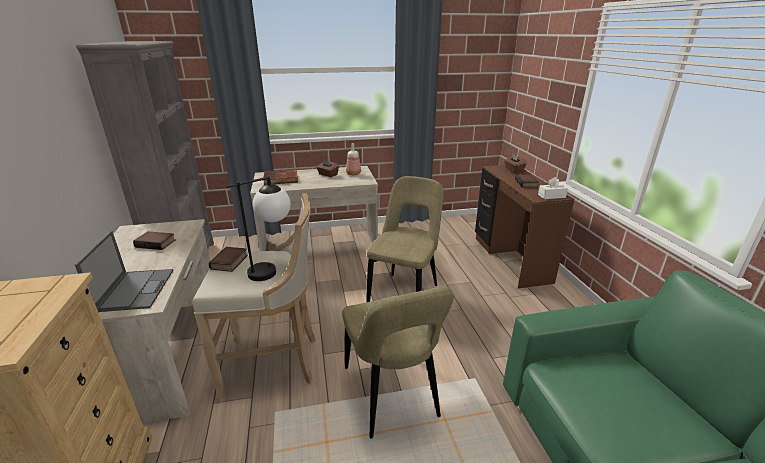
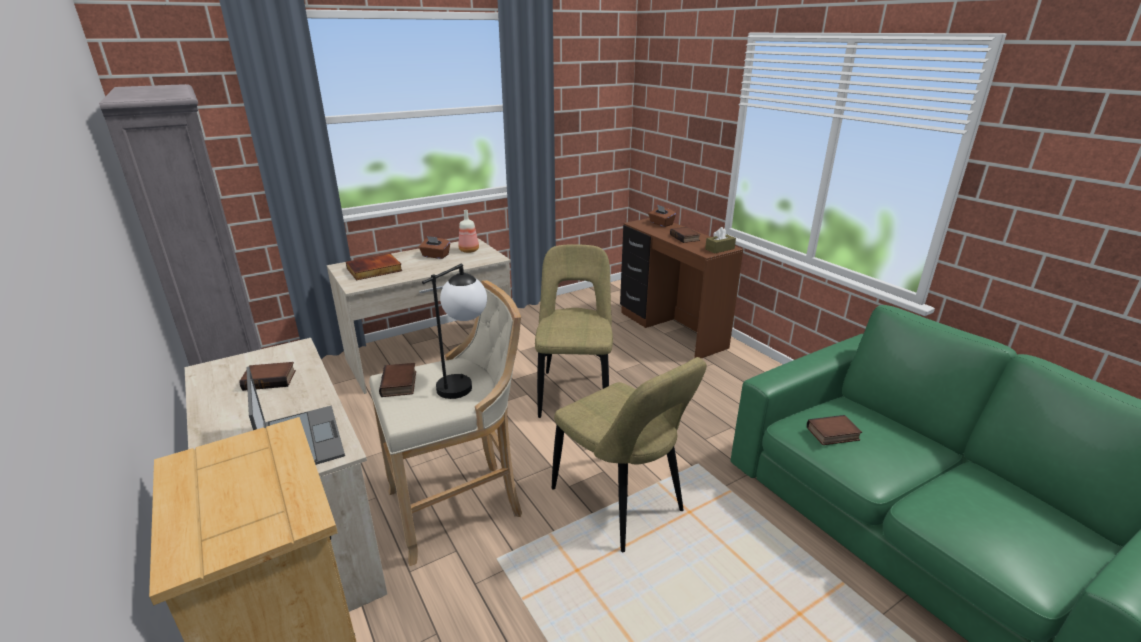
camera: 20 degrees left, 0 degrees up
white tissue box [538,177,568,199] -> brown tissue box [705,227,736,253]
none -> book [807,415,862,445]

